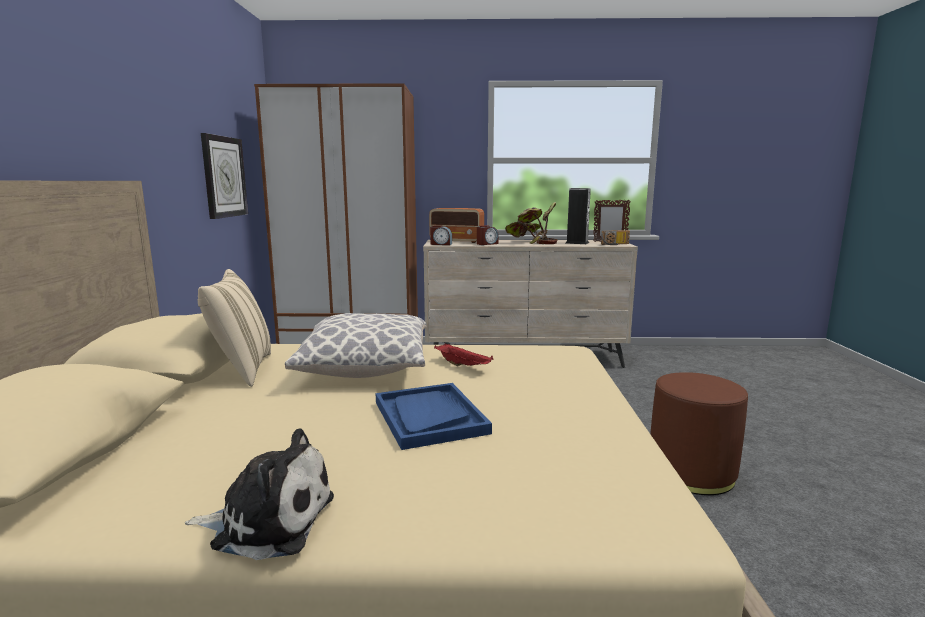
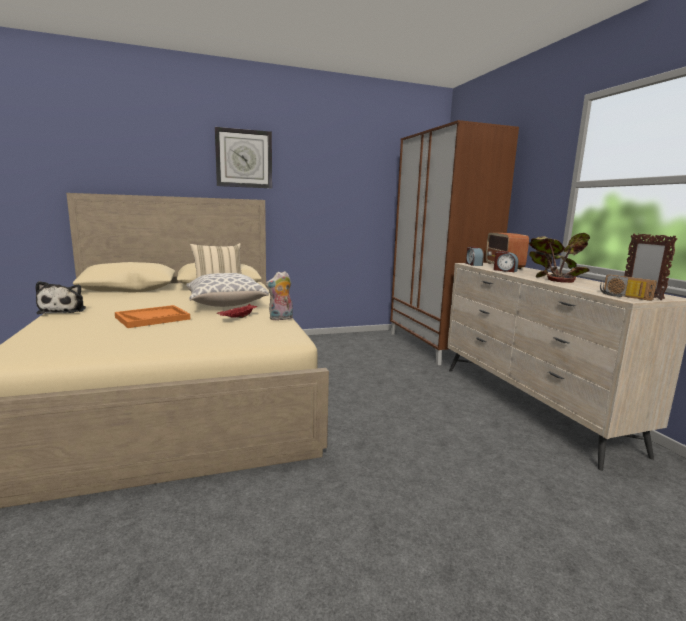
camera: 70 degrees right, 0 degrees up
wall clock [201,133,248,219] -> wall clock moved to [215,127,272,188]
blue tray [376,383,492,450] -> orange tray [115,305,190,328]
speaker [566,188,591,244] -> none
brown ottoman [650,372,748,495] -> none
none -> plush toy [265,271,293,320]

